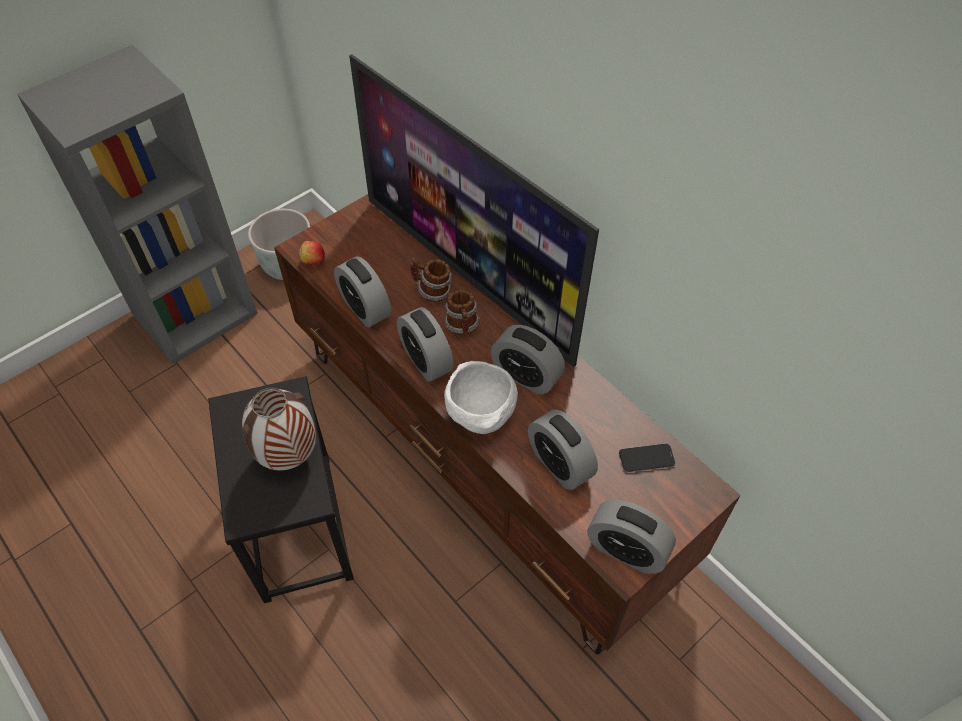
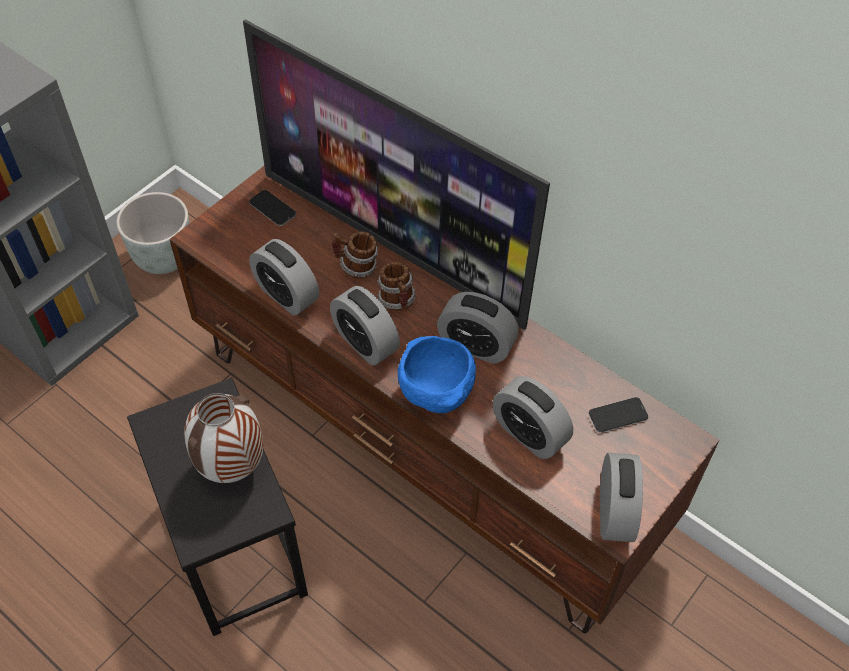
camera: 10 degrees left, 0 degrees up
apple [299,241,325,265] -> none
white bowl [444,361,518,434] -> blue bowl [398,336,476,413]
alarm clock [587,500,676,574] -> alarm clock turned 105 degrees counterclockwise [600,453,643,542]
none -> phone [249,190,296,226]

